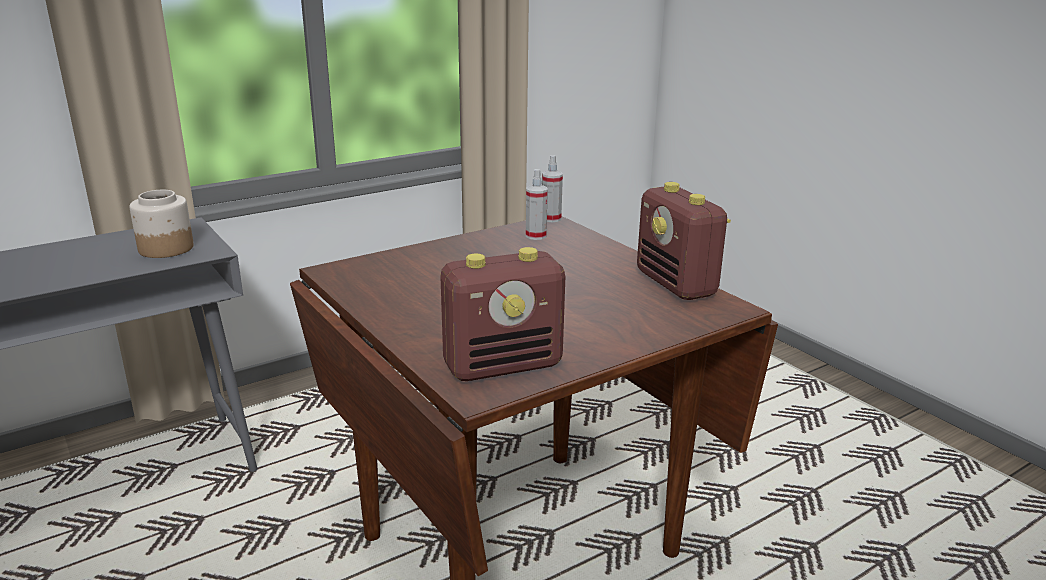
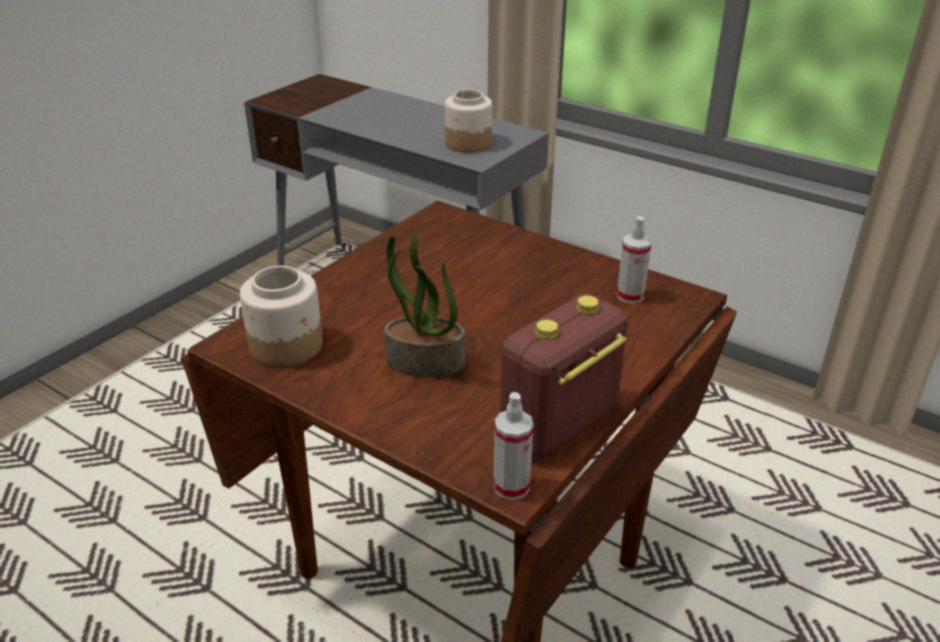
camera: 70 degrees right, 10 degrees up
radio [441,247,565,381] -> jar [240,266,323,367]
spray bottle [542,155,563,222] -> spray bottle moved to [494,392,533,500]
none -> potted plant [384,233,465,377]

